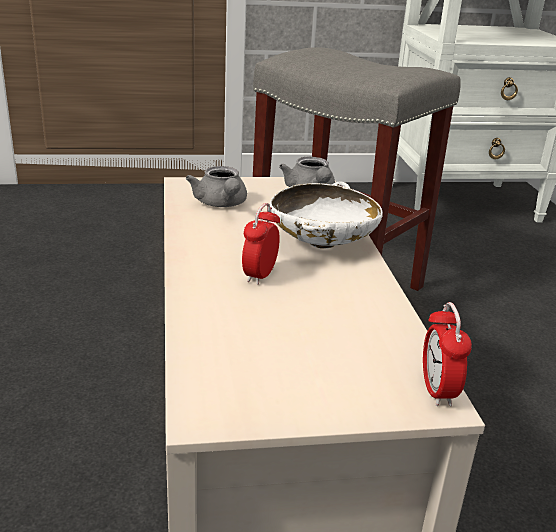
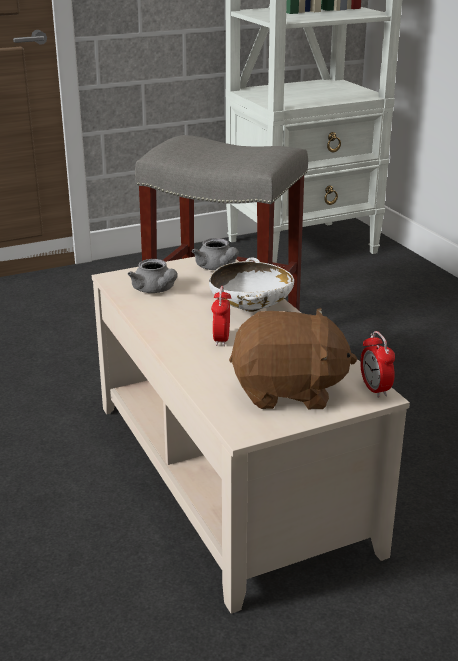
camera: 15 degrees left, 0 degrees up
none -> brown plush toy [229,308,357,409]

